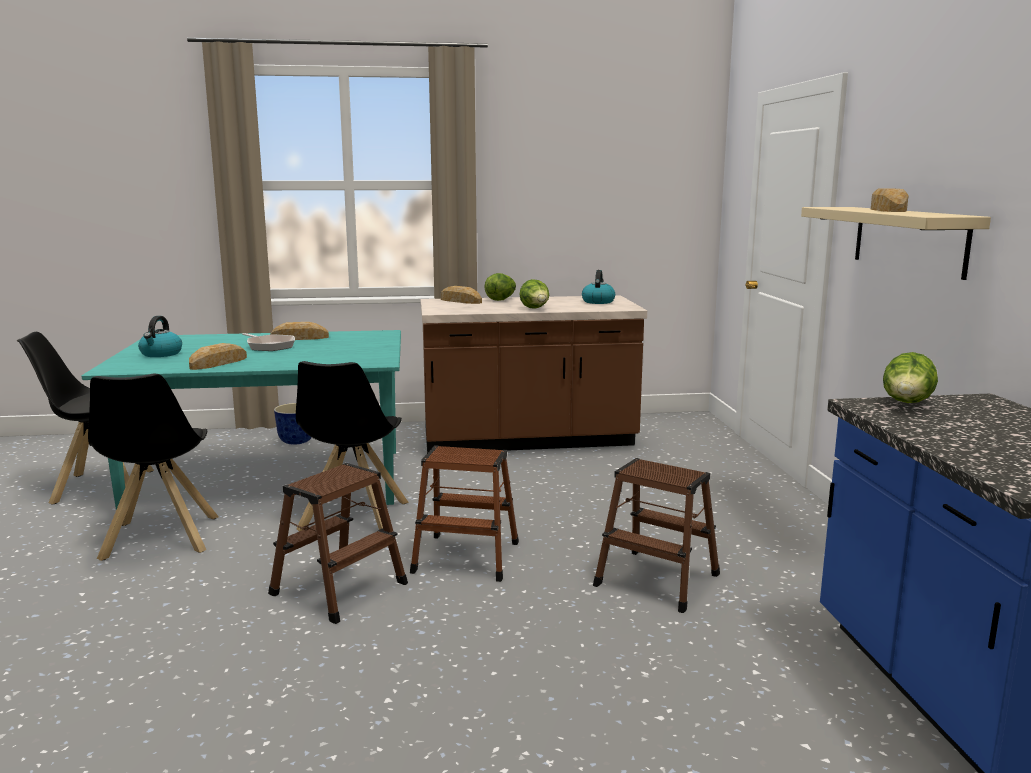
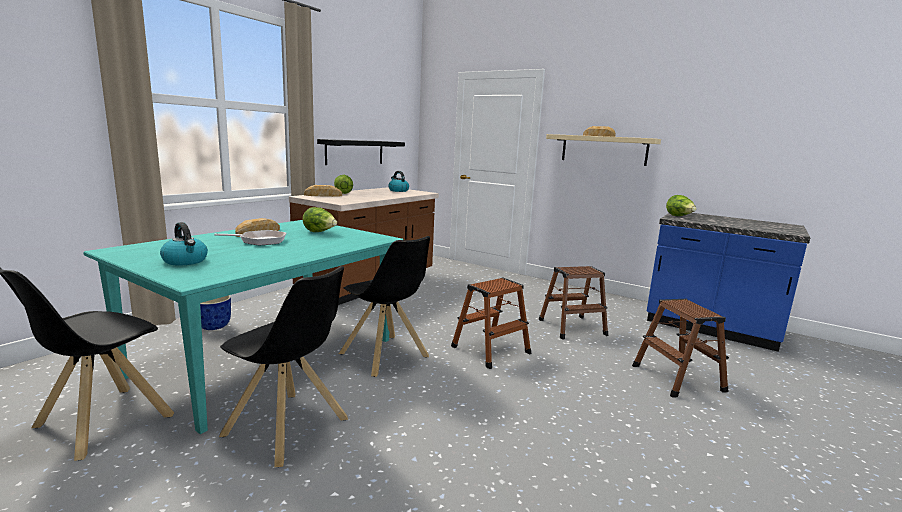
camera: 50 degrees left, 0 degrees up
bread [189,343,247,370] -> none
brown step ladder [268,463,408,624] -> brown step ladder moved to [632,299,729,398]
lettuce [519,279,549,309] -> lettuce moved to [303,207,337,232]
none -> black shelf [317,139,405,165]

